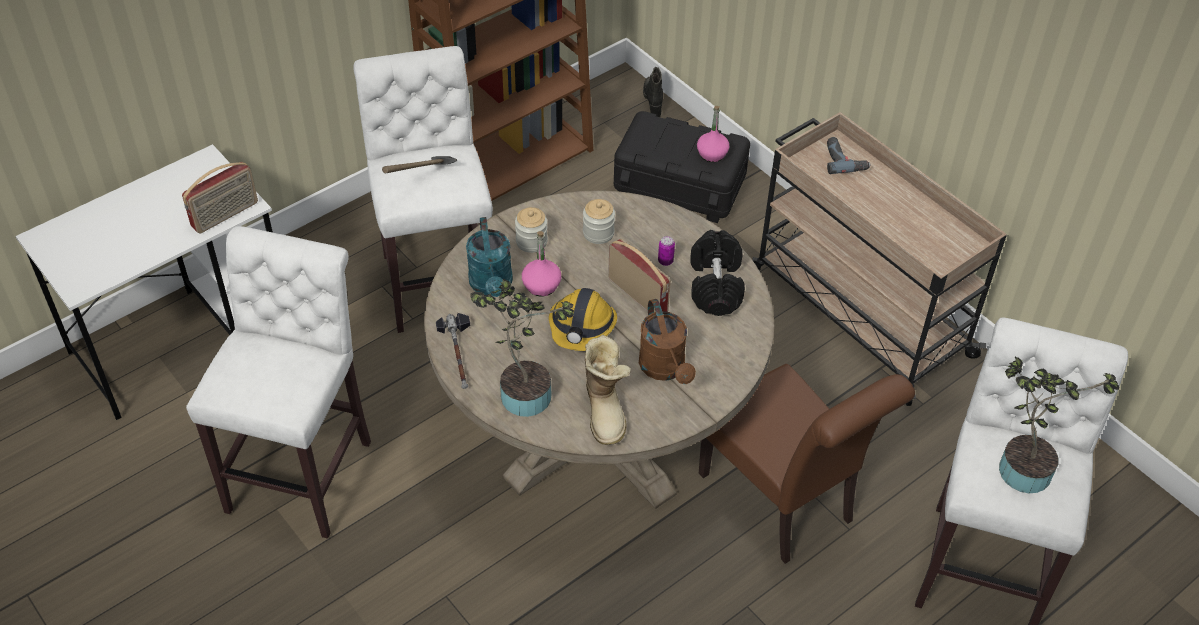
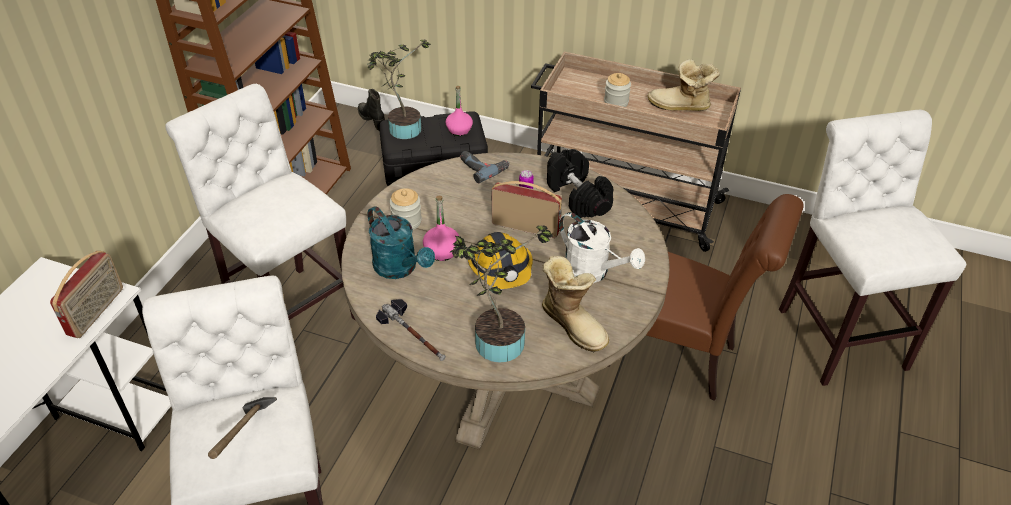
camera: 30 degrees left, 5 degrees down
hammer [382,156,457,173] -> hammer moved to [208,397,277,459]
jar [583,199,615,244] -> jar moved to [604,73,631,107]
brown watering can [639,299,696,384] -> white watering can [559,212,645,283]
power drill [827,137,871,174] -> power drill moved to [460,151,509,183]
potted plant [999,357,1119,493] -> potted plant moved to [368,40,431,139]
none -> boot [648,59,720,111]

